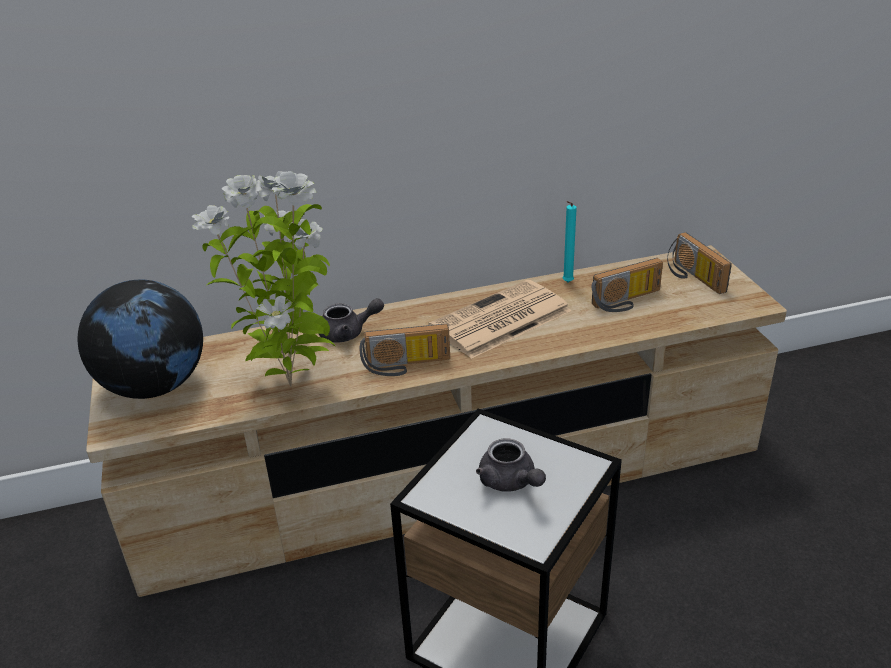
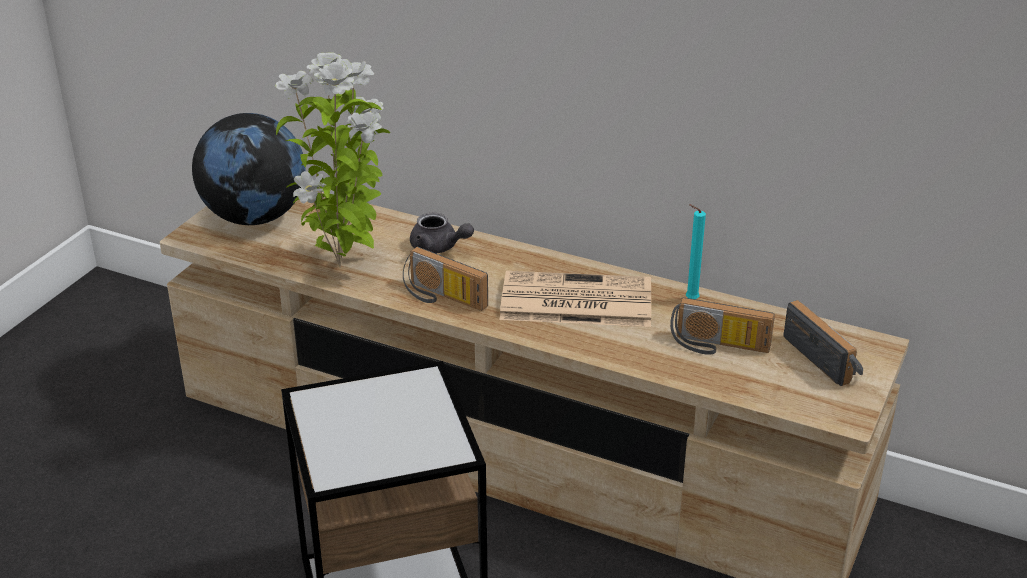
camera: 40 degrees right, 0 degrees up
grey teapot [476,438,546,492] -> none
radio [667,232,732,294] -> radio turned 135 degrees clockwise [783,300,863,386]

